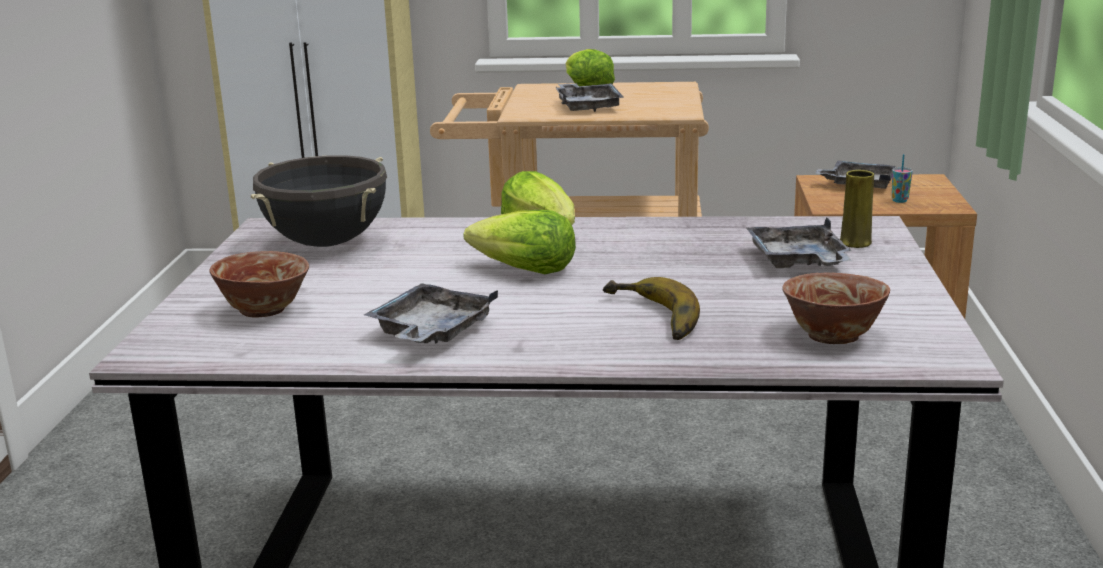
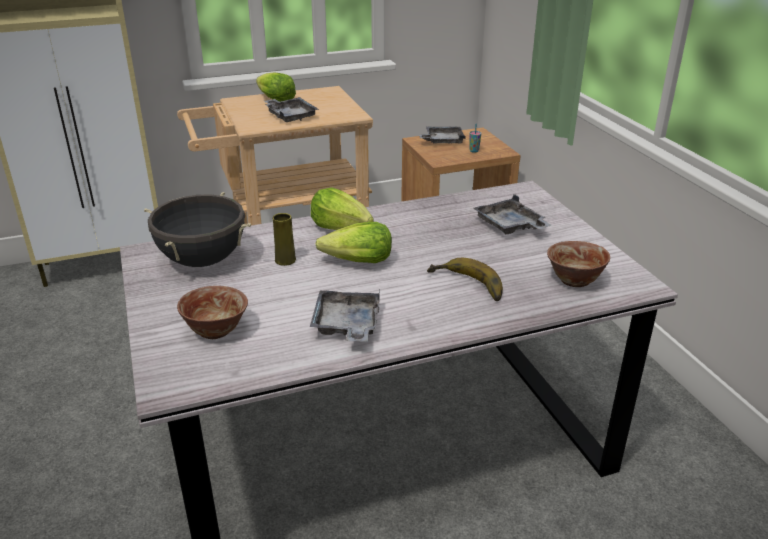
camera: 25 degrees left, 10 degrees up
yellow vase [840,170,874,248] -> yellow vase moved to [273,213,296,266]

